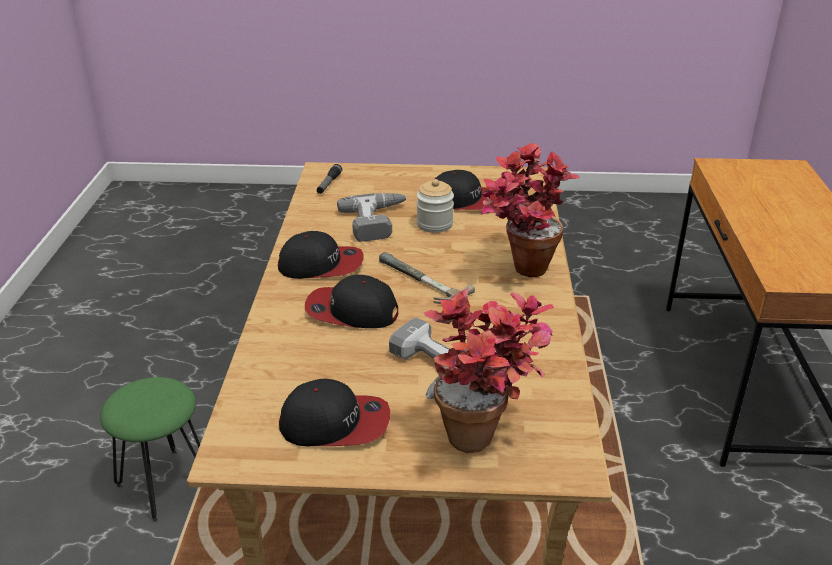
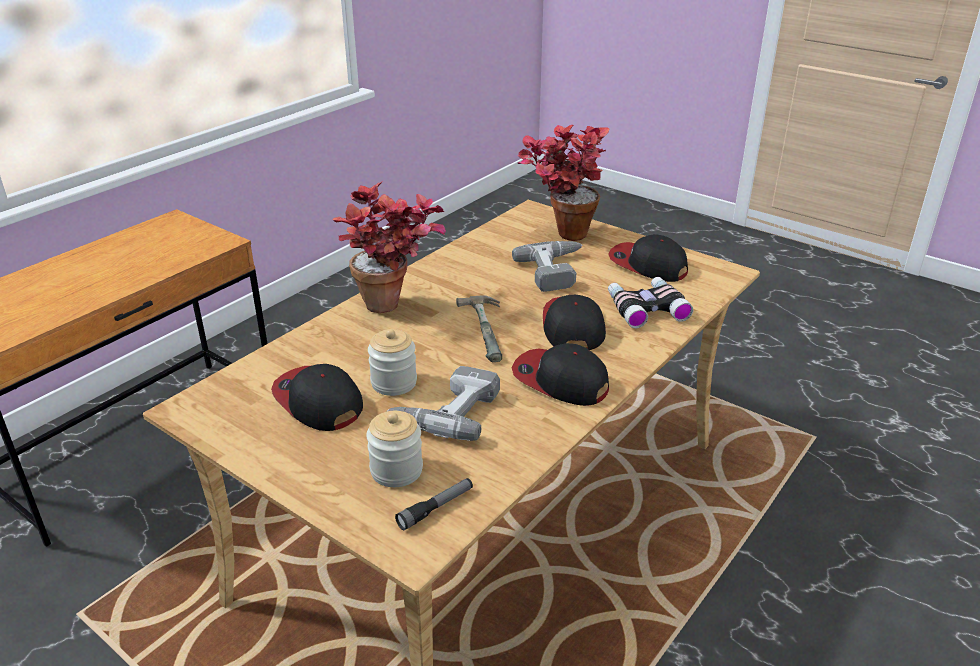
camera: 145 degrees left, 0 degrees up
green stool [100,377,200,522] -> none
cap [305,275,398,328] -> cap turned 135 degrees counterclockwise [543,295,606,350]
none -> jar [366,411,423,487]
none -> binoculars [608,277,693,328]

